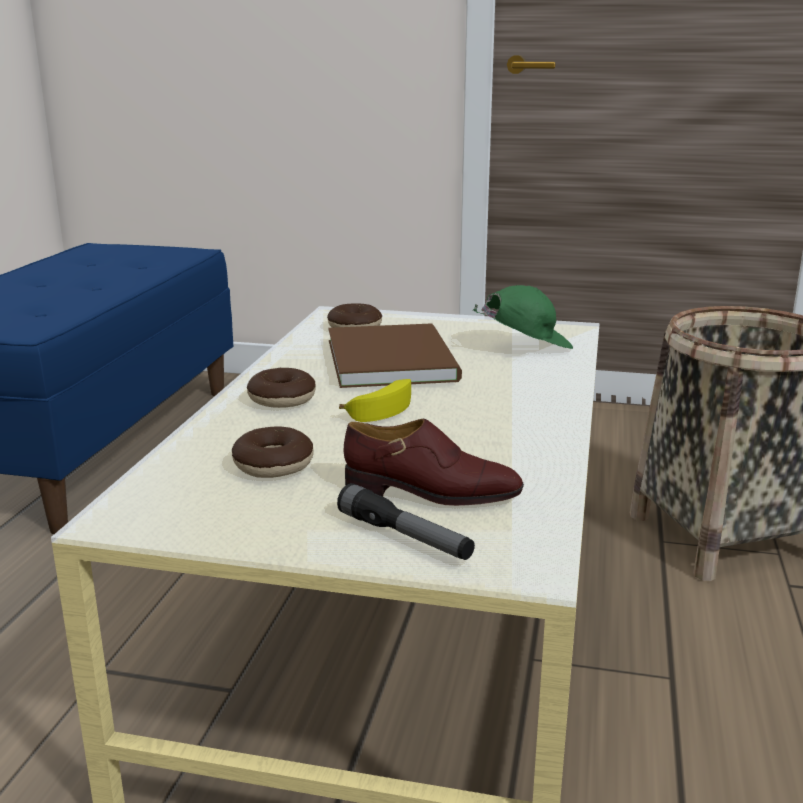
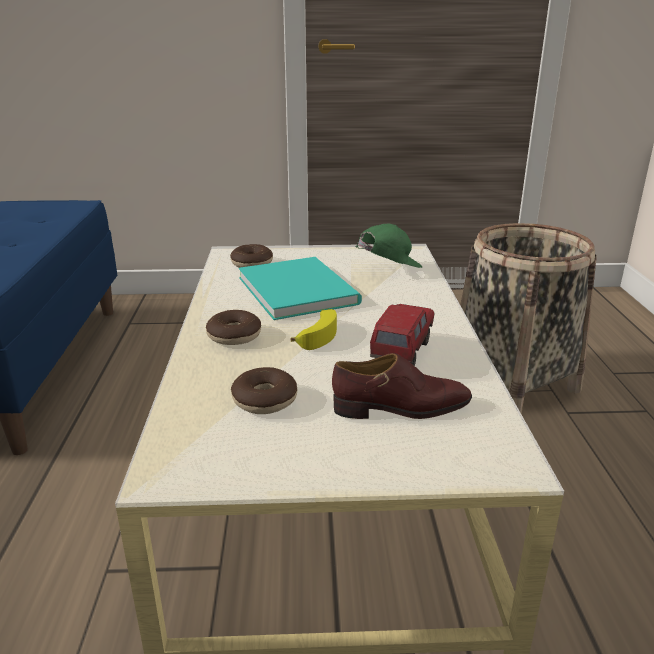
camera: 15 degrees left, 5 degrees up
brown book [328,323,462,388] -> turquoise book [239,257,362,320]
flashlight [337,483,475,560] -> none
none -> toy truck [370,304,435,366]

